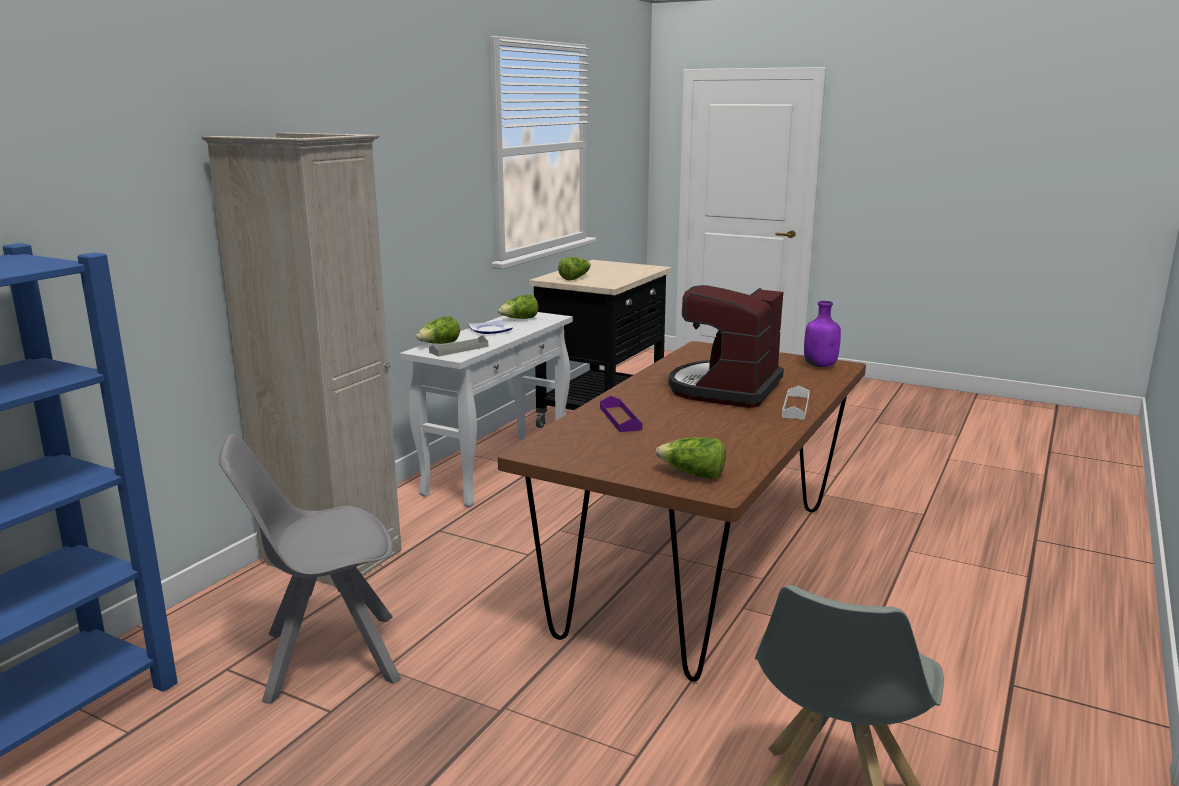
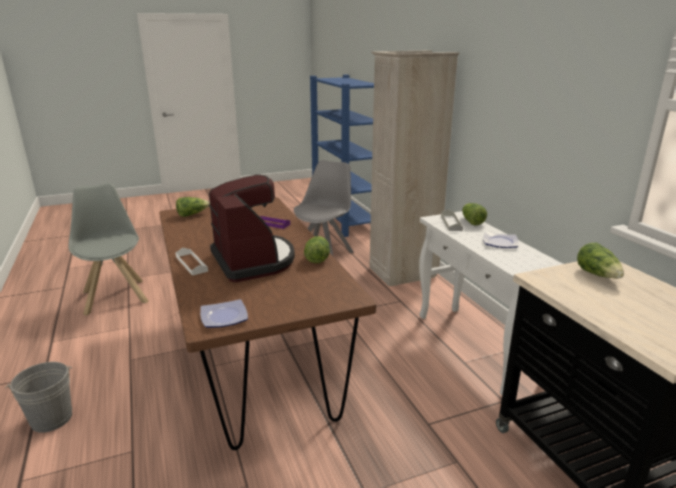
camera: 130 degrees right, 5 degrees up
lettuce [498,294,538,319] -> lettuce moved to [304,236,330,263]
purple bottle [804,301,841,367] -> plate [200,299,248,328]
none -> grey bucket [5,362,72,433]

